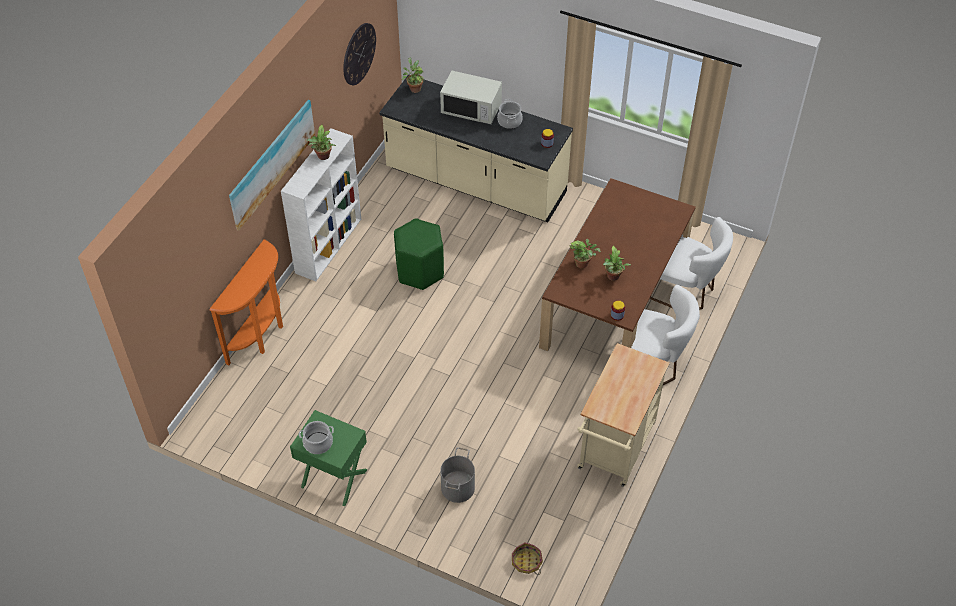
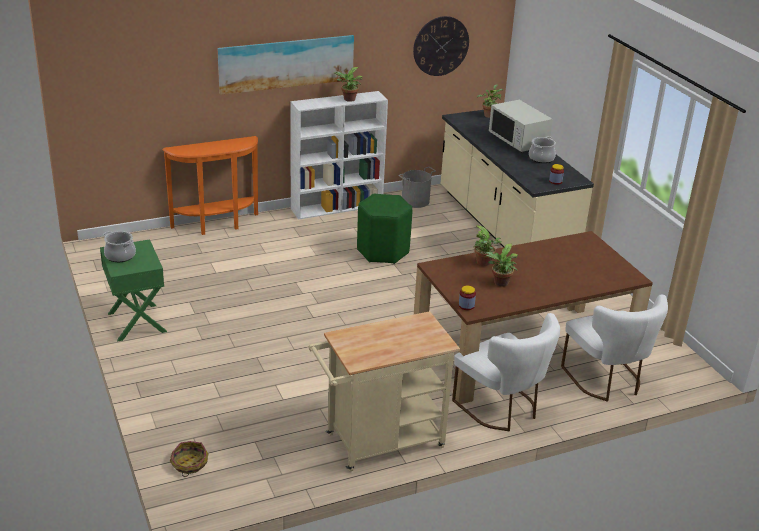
camera: 40 degrees right, 20 degrees down
grey bucket [440,447,475,503] -> grey bucket moved to [399,167,436,208]

